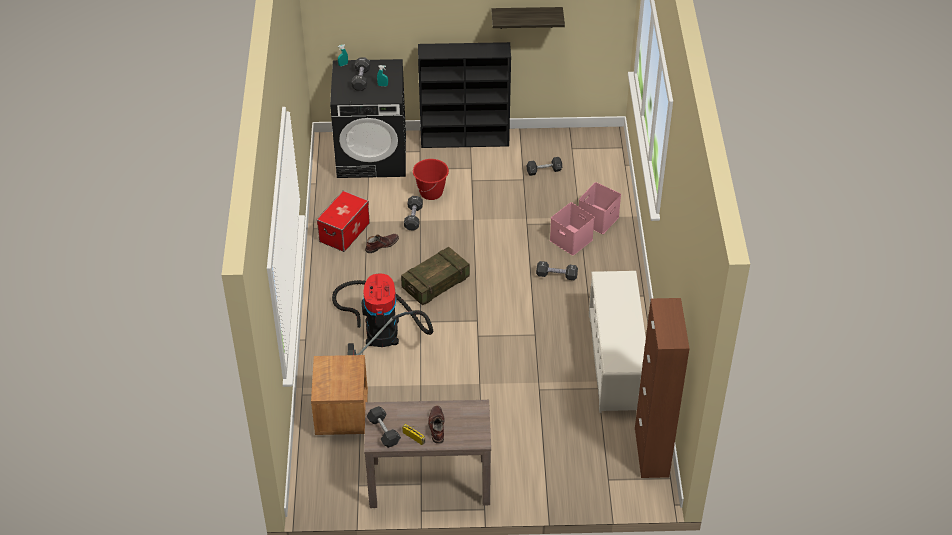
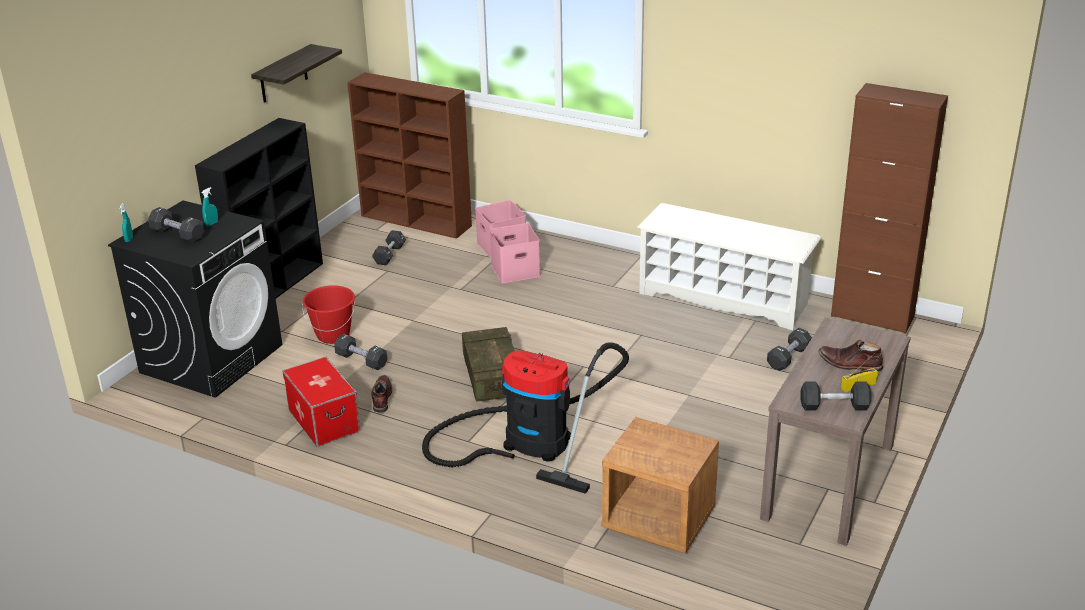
camera: 60 degrees left, 15 degrees down
black dumbbell [536,261,578,280] -> black dumbbell moved to [767,328,812,371]
none -> brown bookcase [347,72,472,239]

